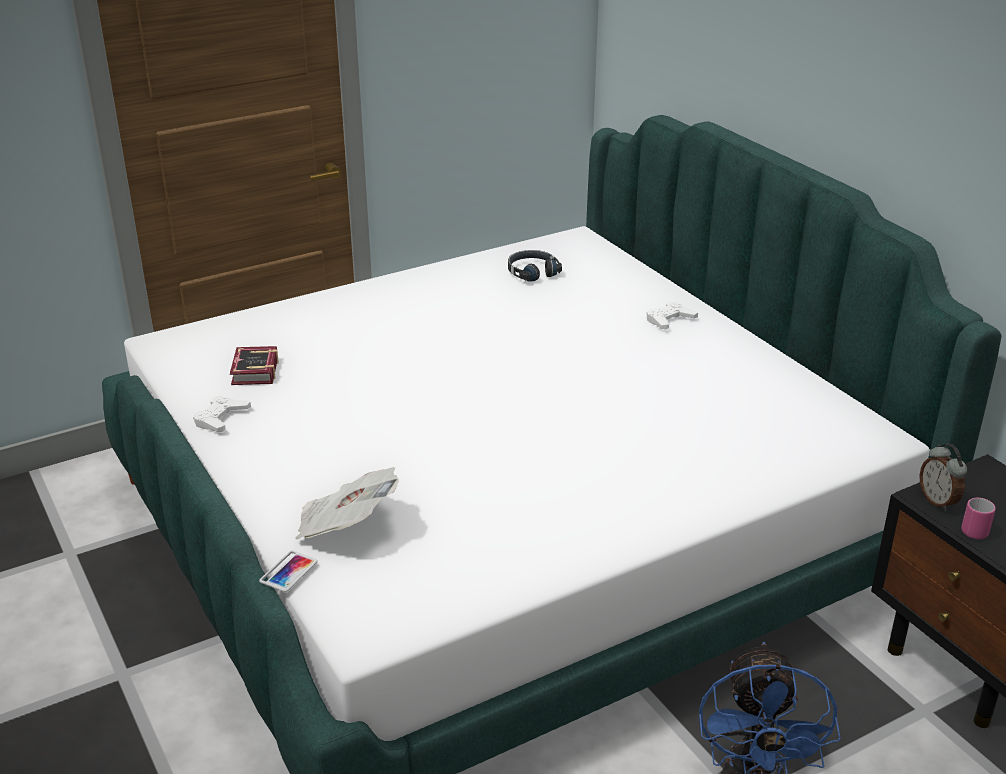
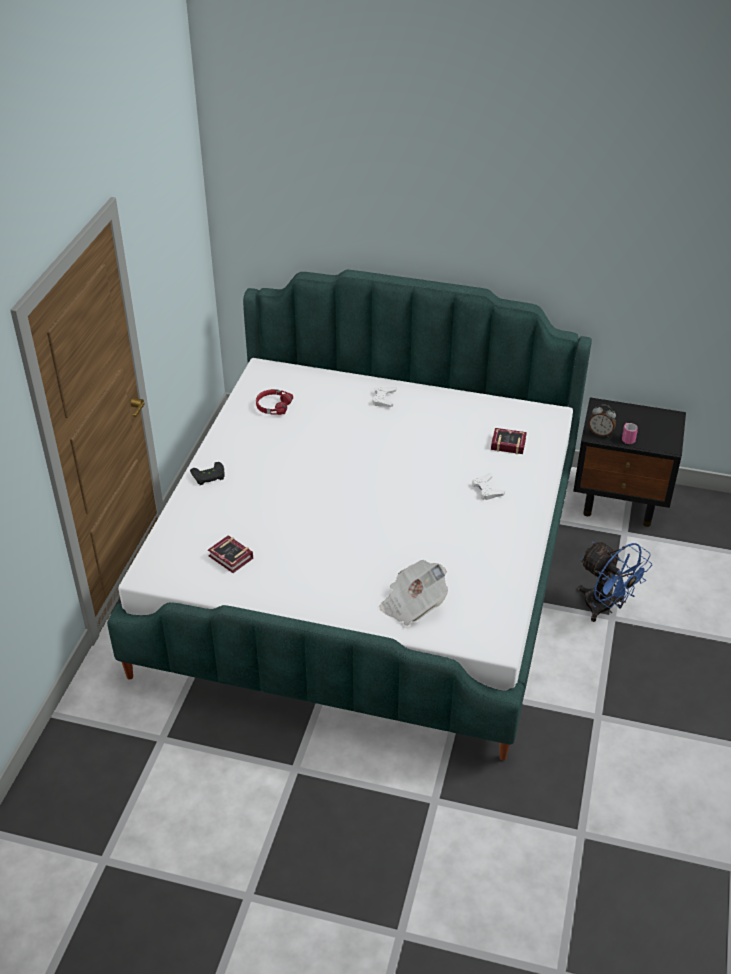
camera: 45 degrees left, 10 degrees up
white game controller [193,396,251,432] -> white game controller moved to [472,473,505,500]
phone [259,550,318,592] -> none
black headphones [508,250,562,281] -> red headphones [256,389,293,415]
none -> black game controller [190,462,224,485]
none -> book [491,428,527,454]

